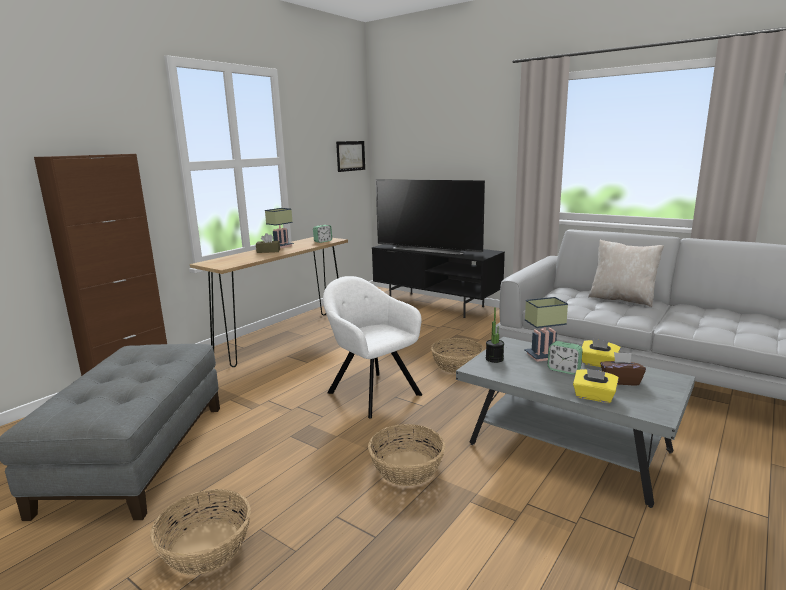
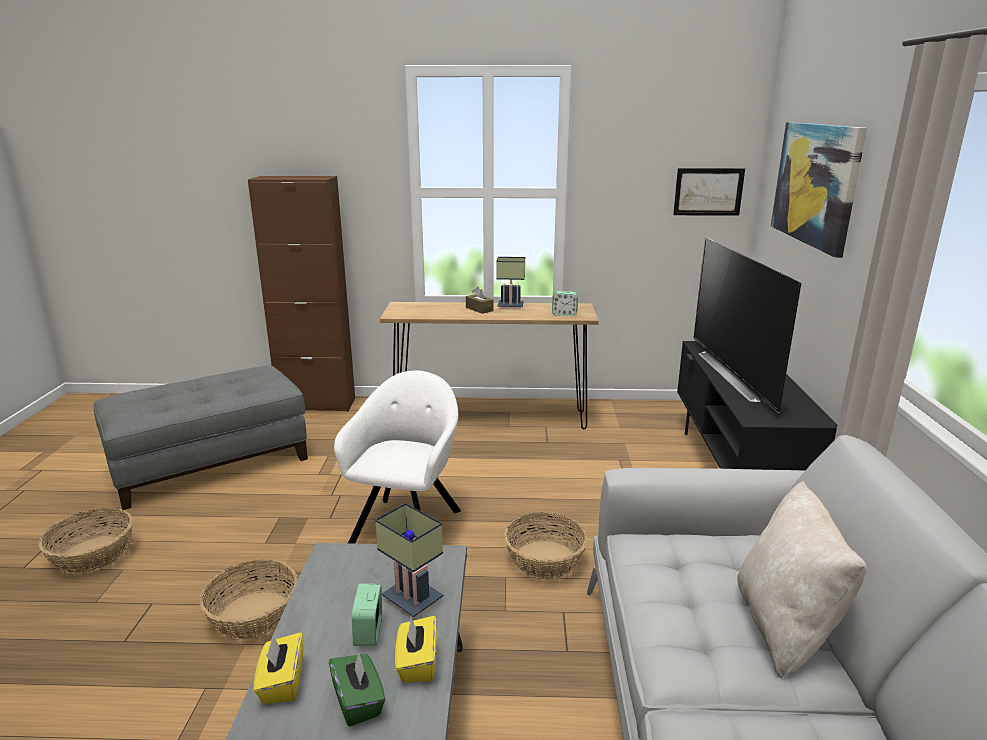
camera: 55 degrees right, 5 degrees up
potted plant [486,307,504,363] -> none
brown tissue box [600,352,646,385] -> green tissue box [329,652,385,726]
none -> picture [771,122,867,258]

